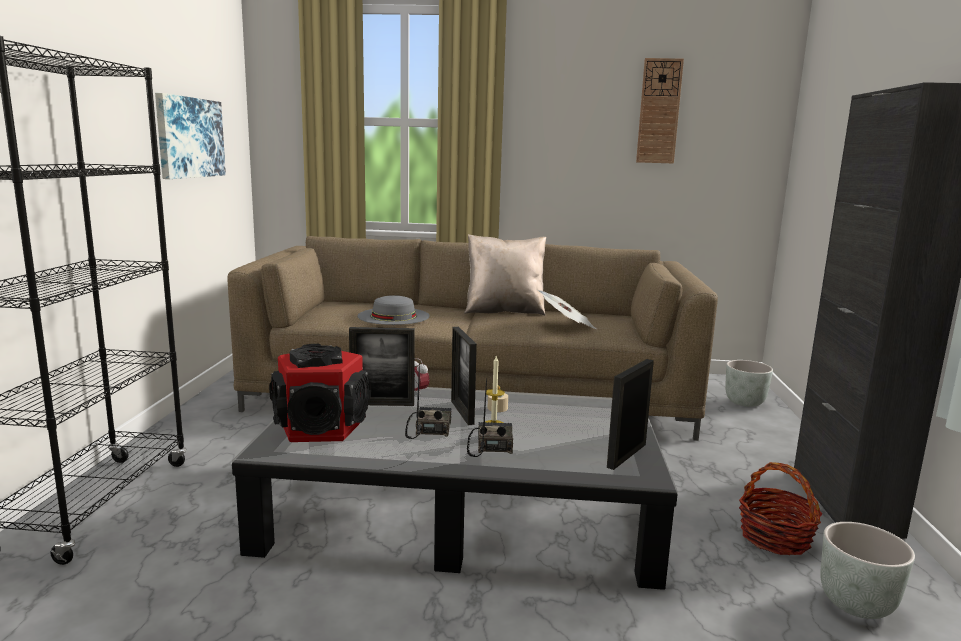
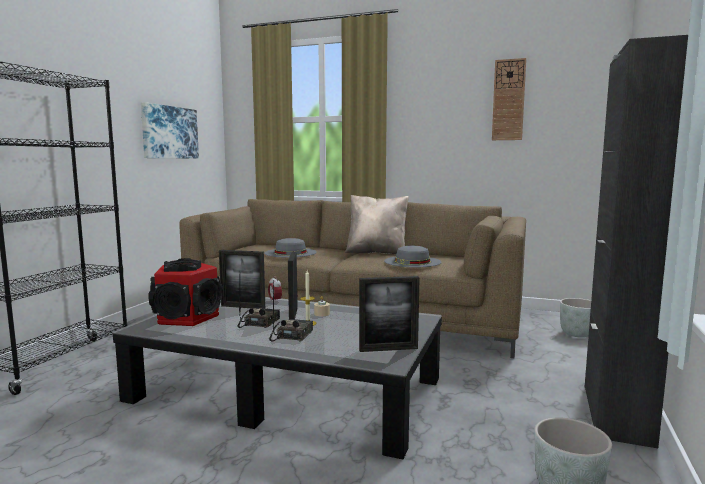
camera: 15 degrees right, 5 degrees down
newspaper [537,290,596,329] -> grey hat [384,246,442,267]
picture frame [607,359,654,470] -> picture frame turned 150 degrees counterclockwise [359,276,420,352]
basket [739,462,822,555] -> none

